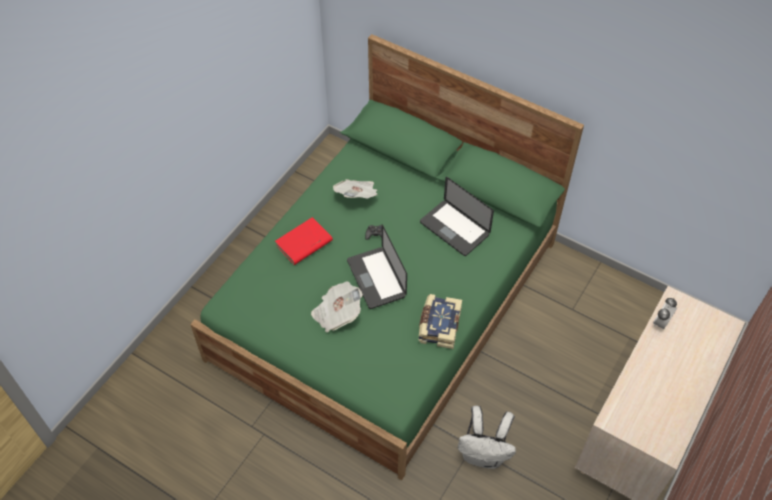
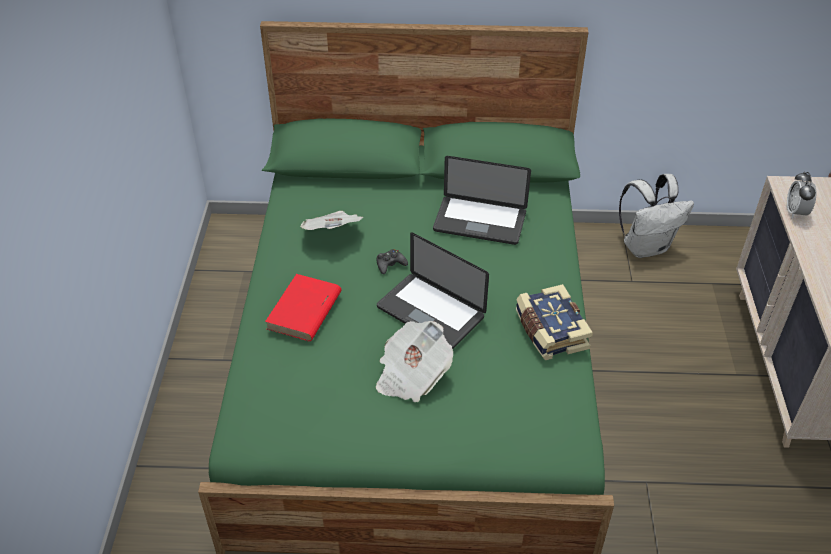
camera: 30 degrees left, 10 degrees down
white backpack [458,405,516,469] -> white backpack moved to [619,174,694,258]

